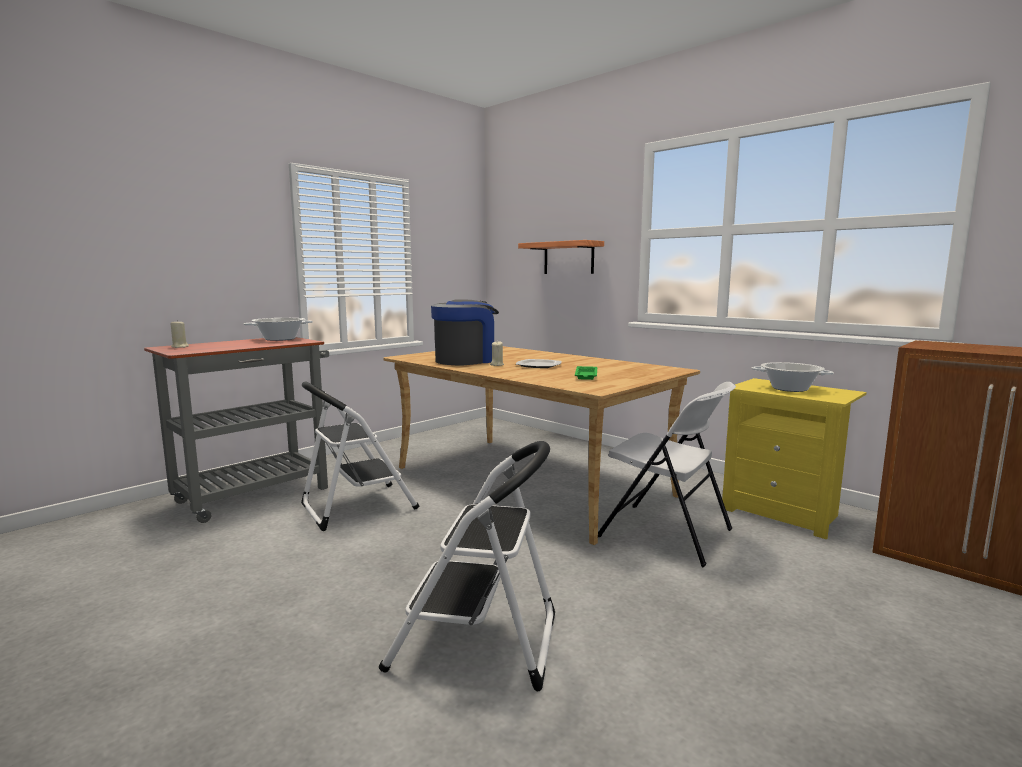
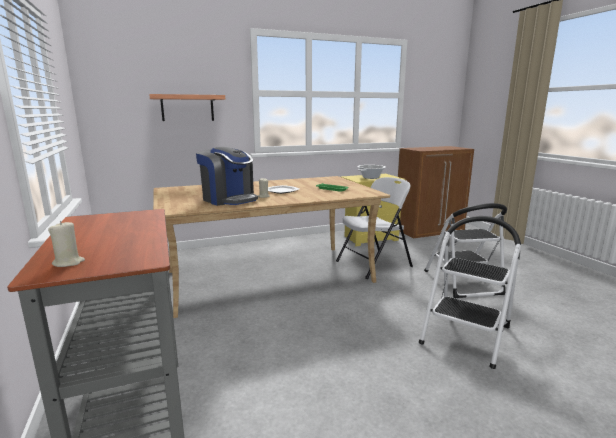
camera: 65 degrees left, 5 degrees up
cooking pot [243,318,313,341] -> none
step ladder [301,381,419,531] -> step ladder moved to [424,203,507,298]
coffee machine [431,299,499,365] -> coffee machine turned 150 degrees clockwise [196,147,258,206]

